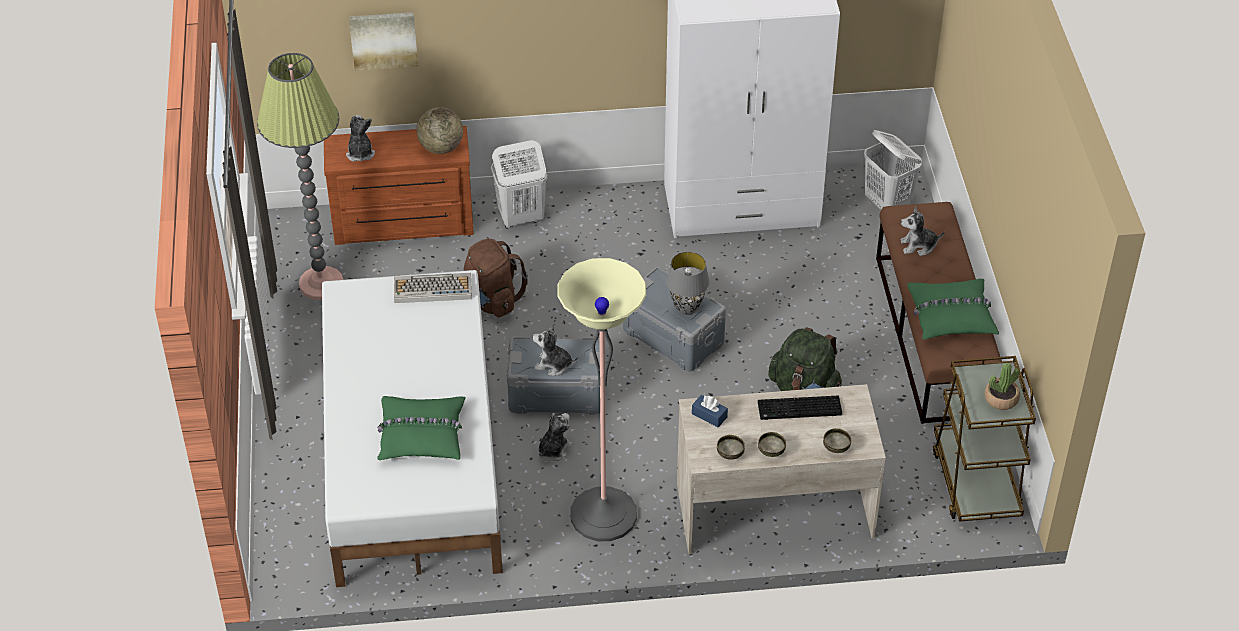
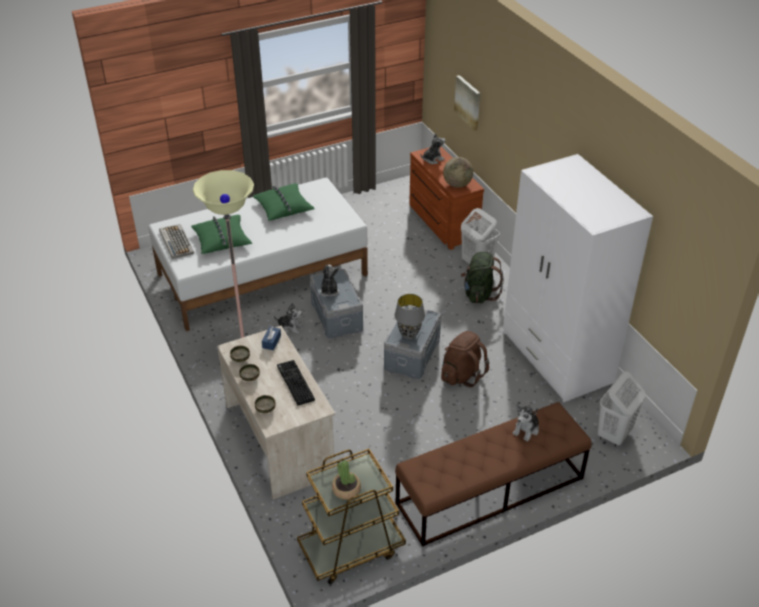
camera: 70 degrees right, 5 degrees down
floor lamp [257,53,343,300] -> none
keyboard [394,273,472,303] -> keyboard moved to [159,224,194,259]
brown backpack [463,239,528,318] -> brown backpack moved to [441,331,489,387]
green backpack [768,327,842,391] -> green backpack moved to [461,252,503,303]
plush toy [900,207,945,256] -> plush toy turned 120 degrees counterclockwise [513,404,539,441]
green pillow [907,279,999,340] -> green pillow moved to [253,183,315,221]

